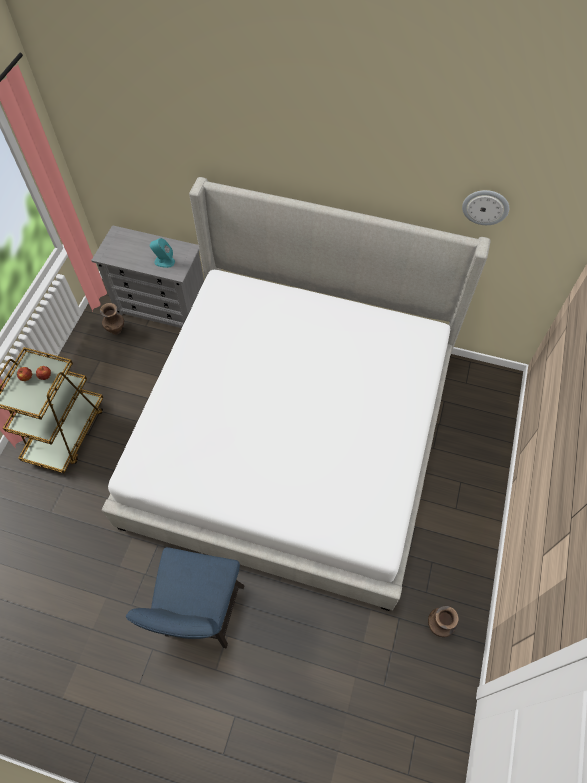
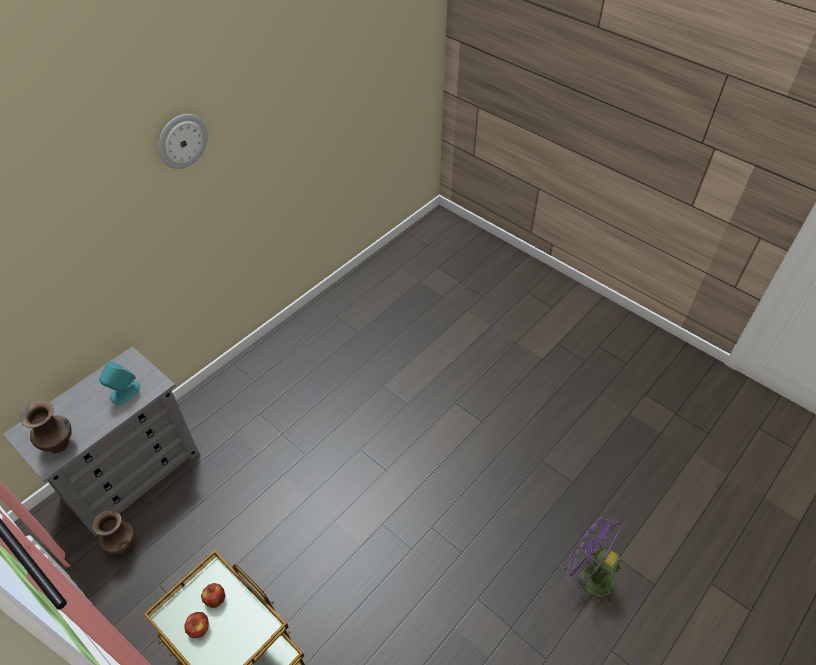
camera: 65 degrees left, 10 degrees down
bed [102,177,491,611] -> none
blue chair [126,547,245,648] -> purple fan [565,515,622,609]
brown vase [428,606,459,637] -> brown vase moved to [20,401,72,454]
wall clock [462,190,509,225] -> wall clock moved to [158,114,208,169]

